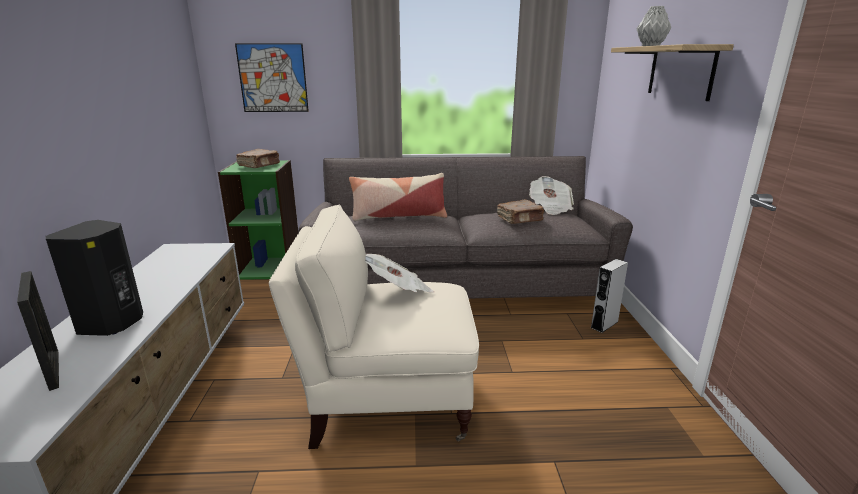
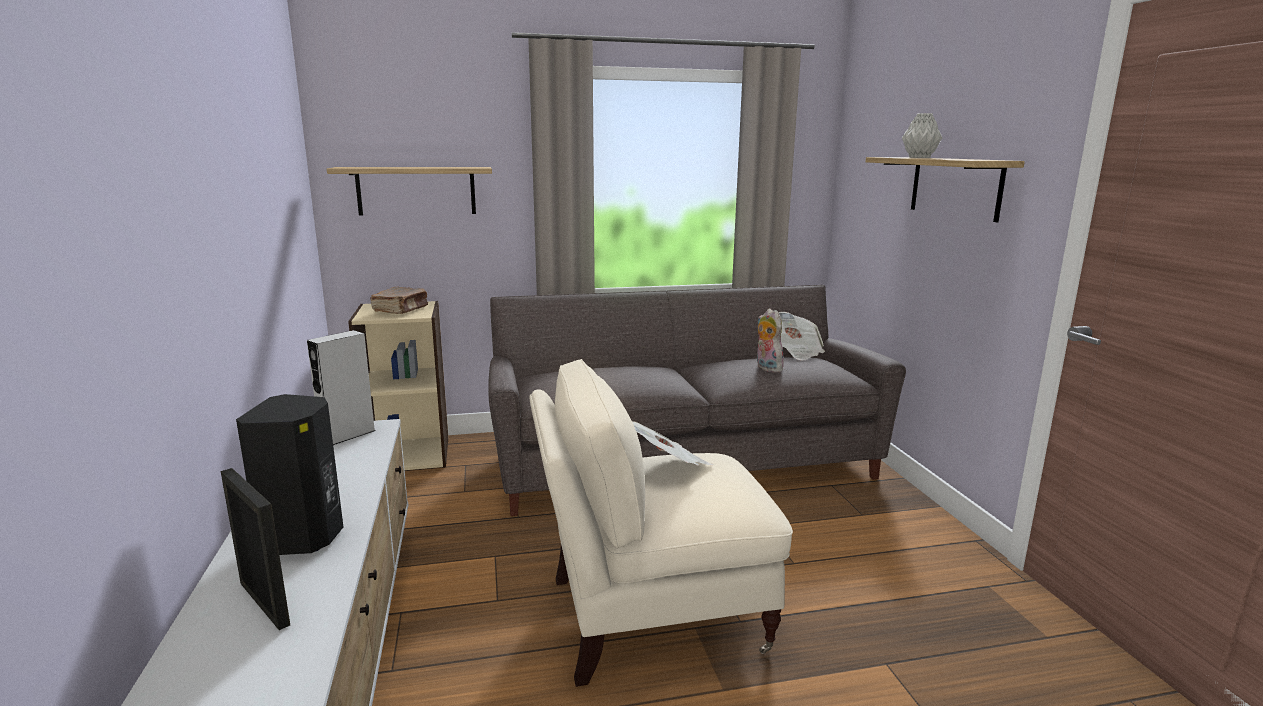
camera: 10 degrees left, 5 degrees down
green bookcase [218,160,298,280] -> beige bookcase [348,301,448,470]
picture [235,43,309,112] -> shelf [327,167,492,215]
pillow [349,173,447,221] -> none
brown book [497,200,544,224] -> plush toy [757,309,784,373]
grey speaker [591,259,628,333] -> grey speaker moved to [307,330,375,445]

